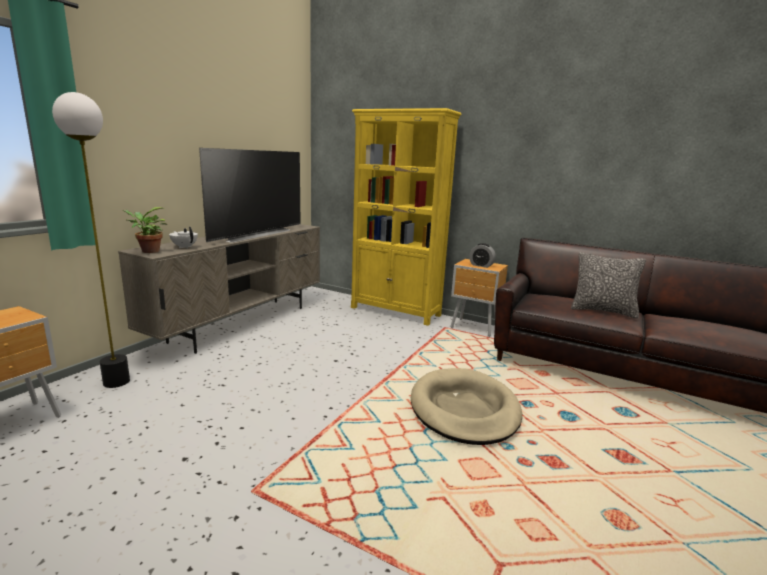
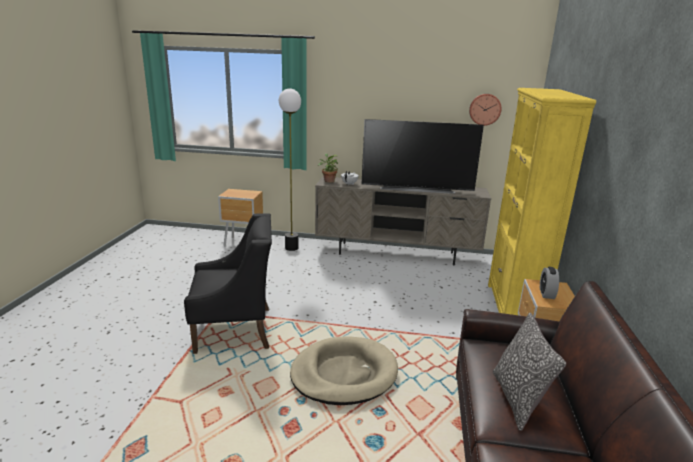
camera: 70 degrees right, 5 degrees up
none -> black armchair [184,213,272,354]
none -> wall clock [469,94,502,126]

